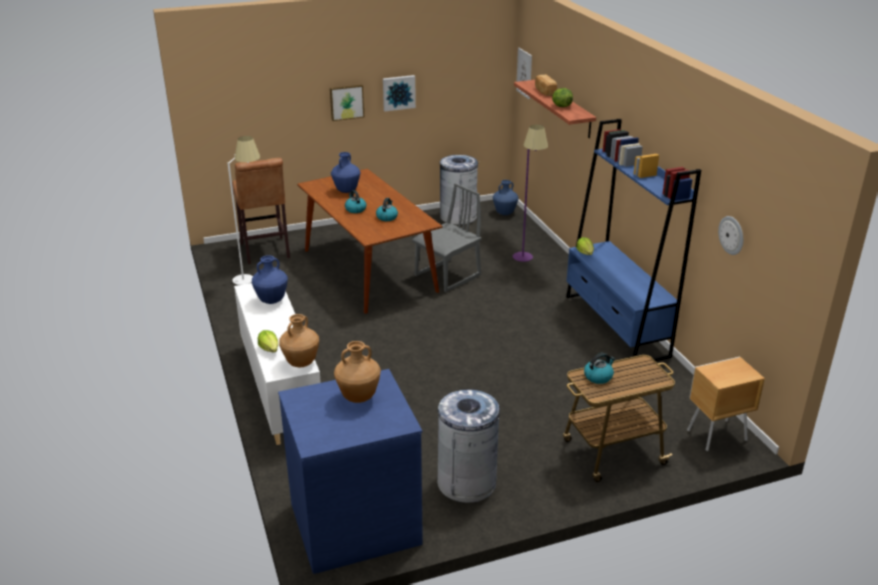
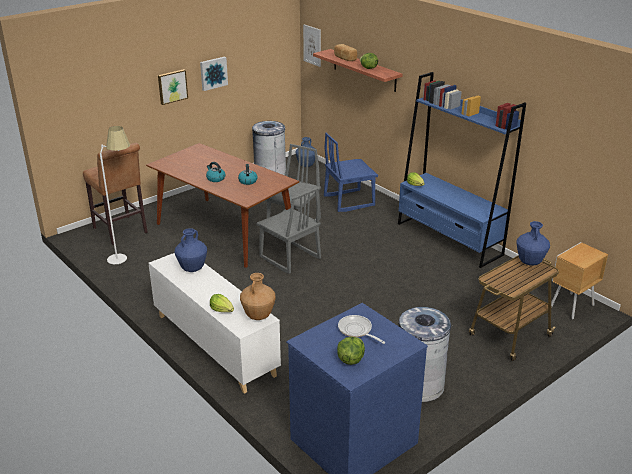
camera: 20 degrees left, 0 degrees up
blue vase [331,152,360,193] -> blue vase moved to [516,221,550,266]
brown vase [334,341,381,403] -> frying pan [338,315,386,344]
purple floor lamp [513,125,548,262] -> blue chair [324,132,378,212]
kettle [584,353,615,384] -> none
wall clock [718,216,743,255] -> none
none -> grey chair [256,188,321,274]
none -> lettuce [337,337,365,365]

